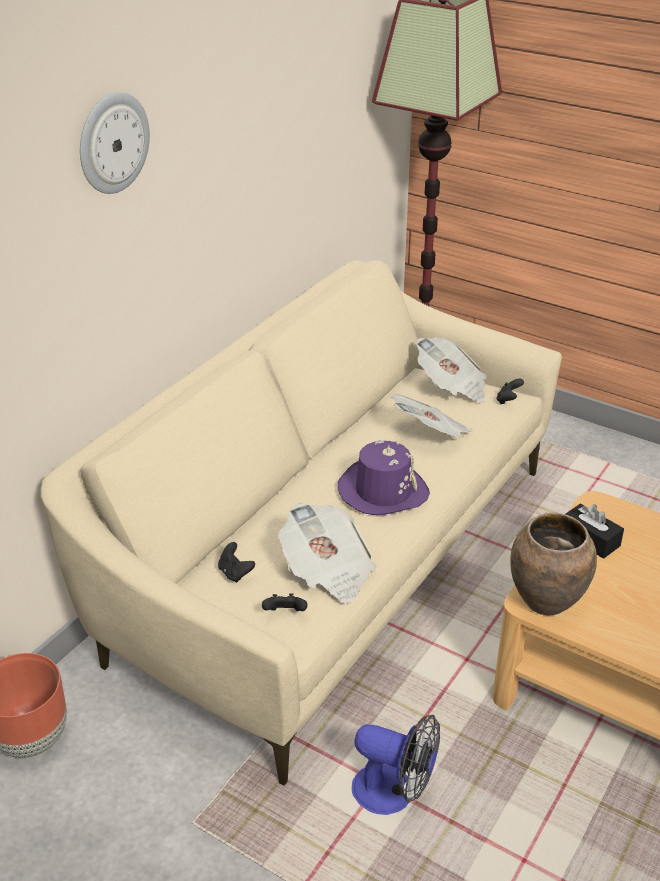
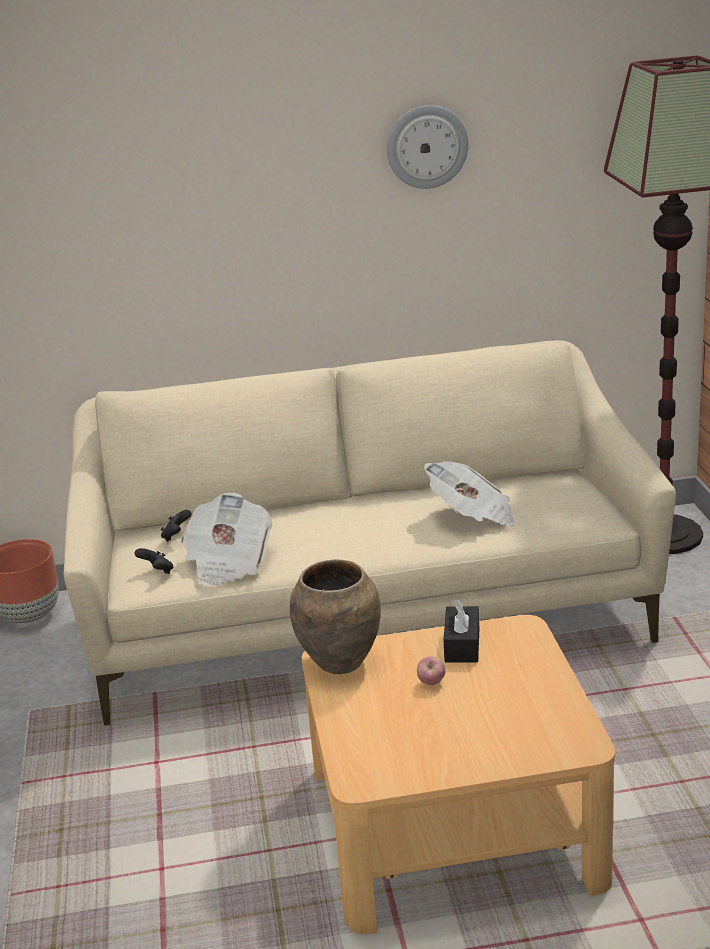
camera: 50 degrees right, 10 degrees down
wall clock [80,92,150,194] -> wall clock moved to [387,105,469,189]
purple hat [338,439,430,515] -> none
fan [352,715,440,815] -> none
newspaper [416,337,486,402] -> none
black game controller [496,379,524,404] -> none
none -> apple [417,656,445,685]

